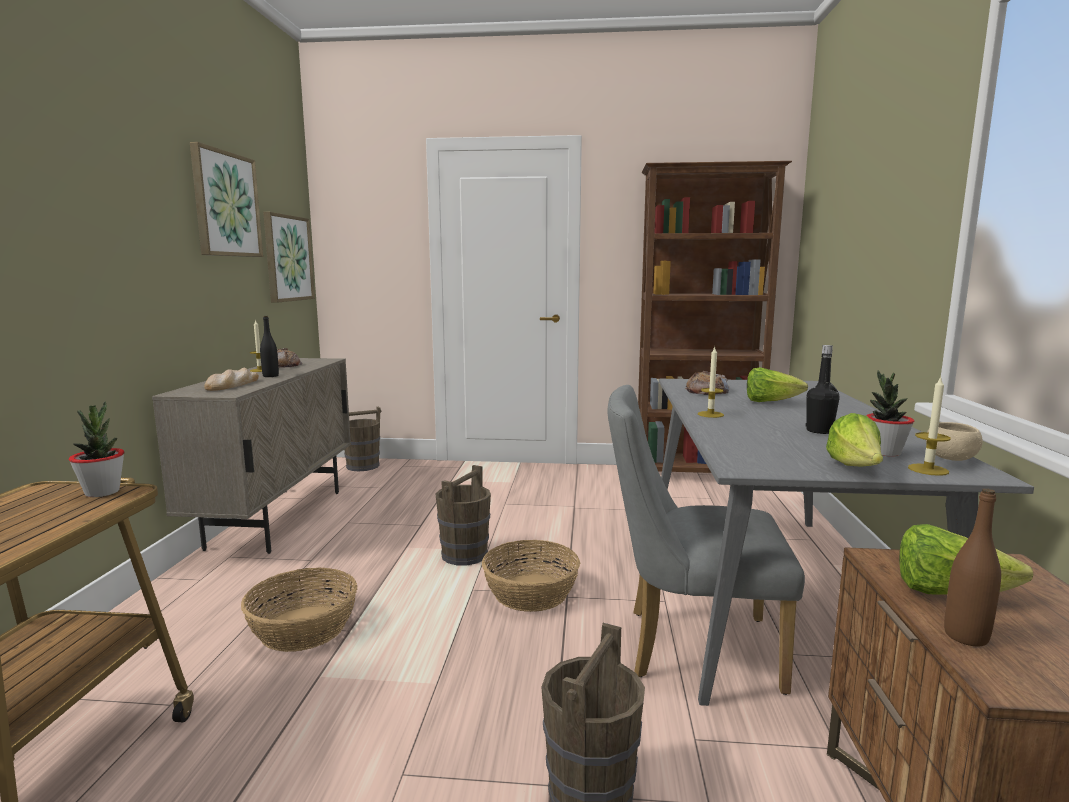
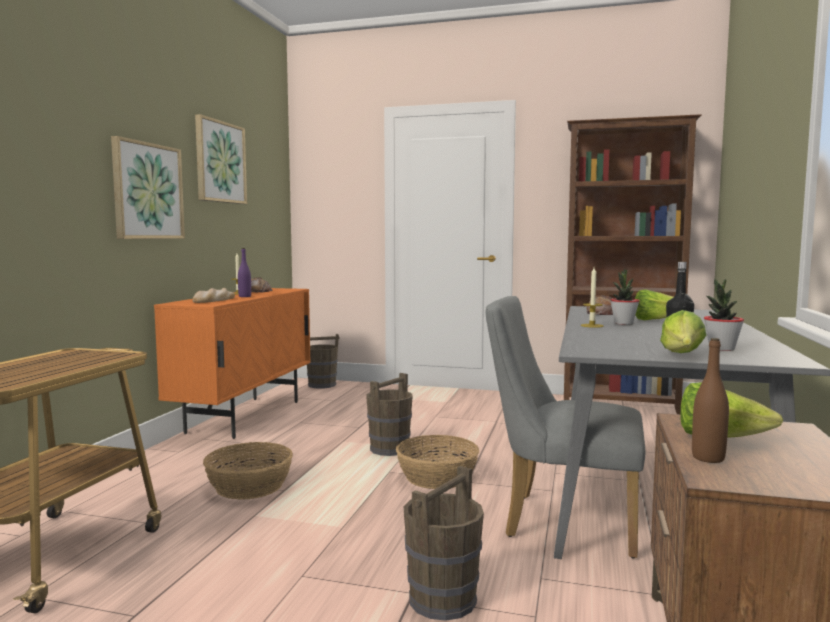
camera: 10 degrees right, 5 degrees down
potted plant [69,402,125,497] -> potted plant moved to [610,269,640,325]
beige cabinet [152,358,351,554] -> orange cabinet [154,288,311,439]
black bottle [260,316,279,377] -> purple bottle [238,248,251,297]
picture [263,212,315,303] -> picture moved to [111,136,185,239]
candle [908,377,951,476] -> none
beige bowl [926,422,983,461] -> none

